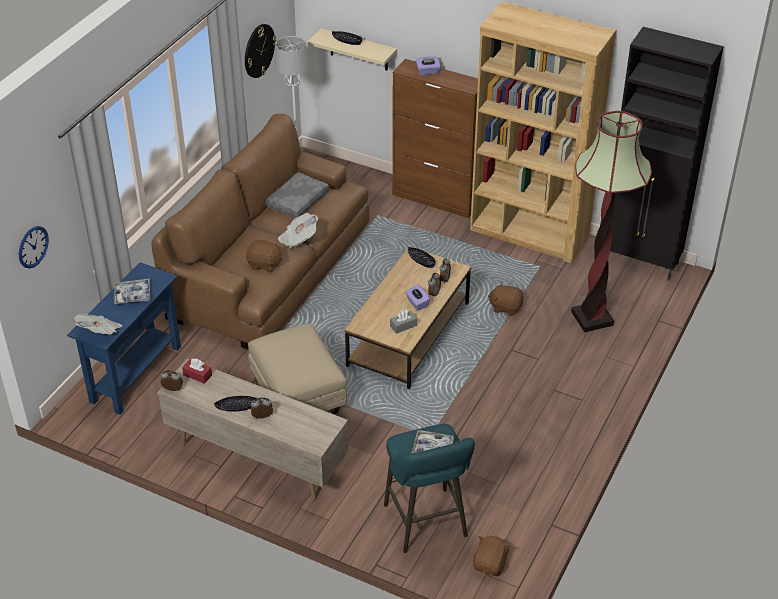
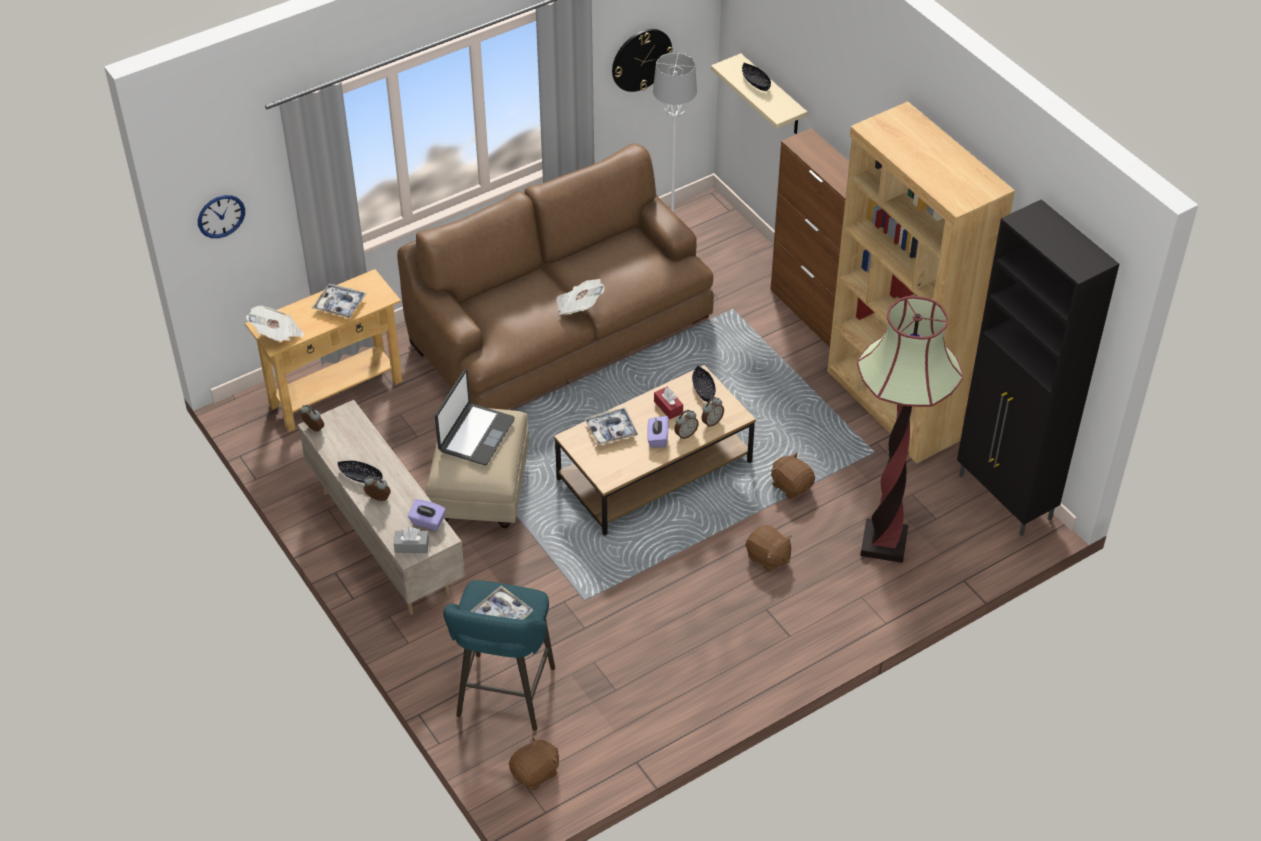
camera: 30 degrees right, 5 degrees up
blue console table [67,262,181,415] -> beige console table [245,269,402,432]
red tissue box [182,359,212,384] -> red tissue box moved to [654,387,683,419]
brown plush toy [246,240,284,272] -> brown plush toy moved to [746,525,792,572]
grey pillow [266,172,329,218] -> none
grey tissue box [390,310,417,334] -> grey tissue box moved to [394,527,429,553]
purple tissue box [416,57,440,75] -> purple tissue box moved to [408,499,446,531]
none -> laptop [435,369,515,465]
none -> tray [585,407,638,445]

